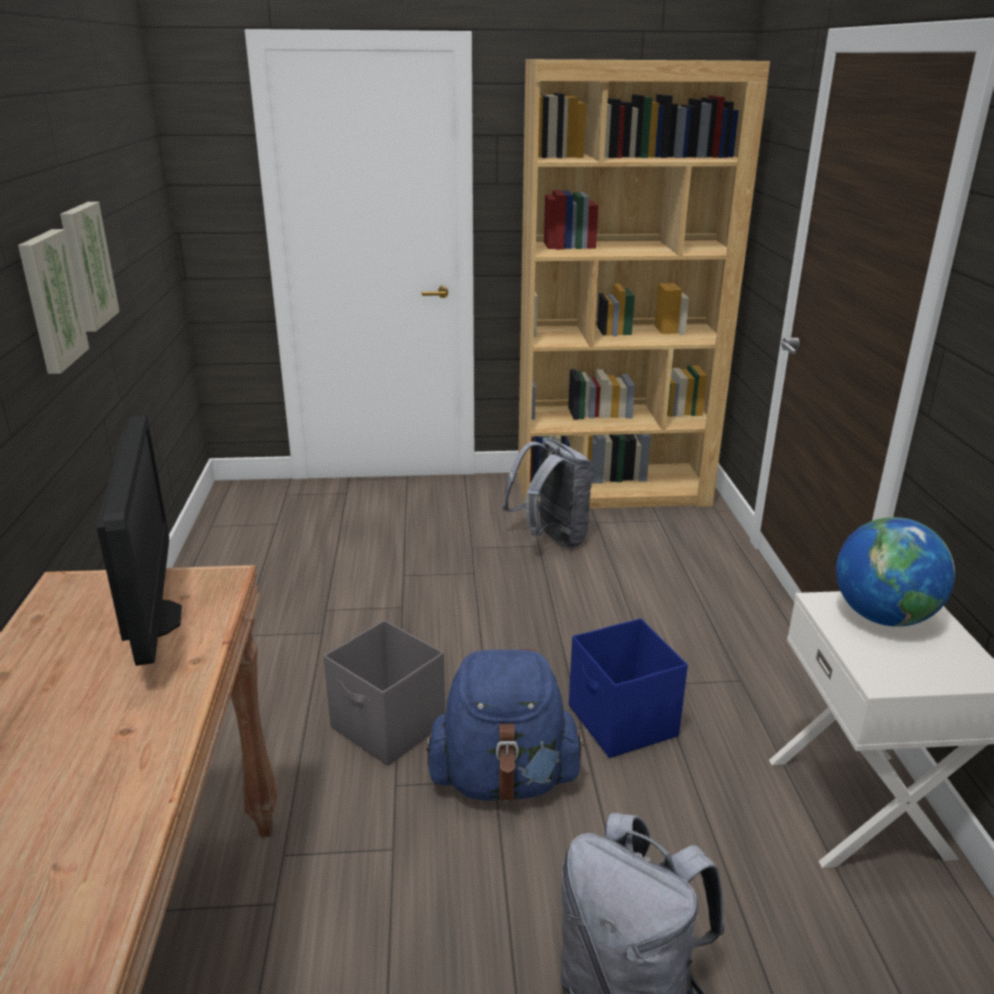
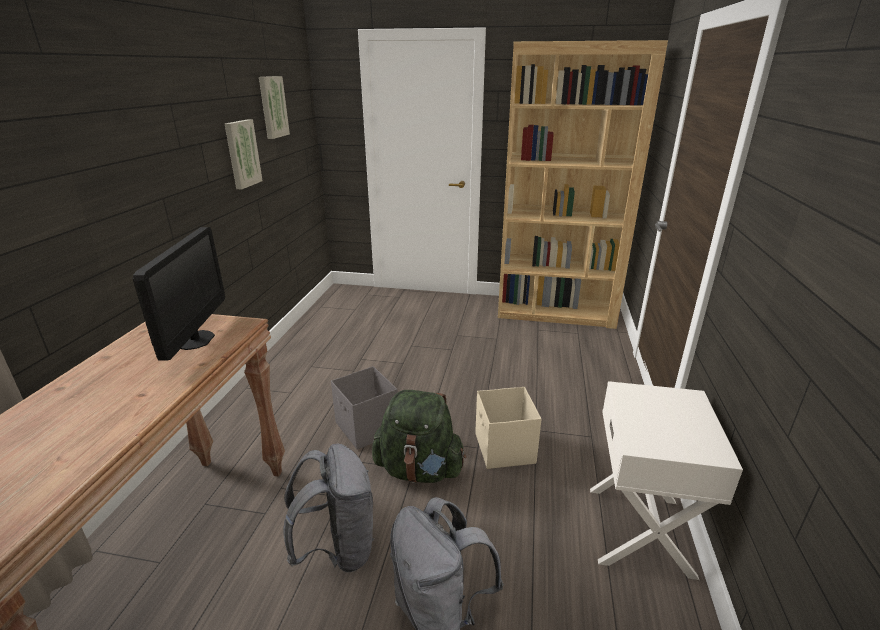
camera: 15 degrees right, 0 degrees up
picture [18,229,89,374] -> picture moved to [259,76,290,139]
blue backpack [426,649,586,802] -> green backpack [372,390,466,483]
grey backpack [502,437,593,548] -> grey backpack moved to [283,443,375,572]
blue storage box [569,618,688,758] -> beige storage box [475,387,542,469]
globe [836,517,955,627] -> none

